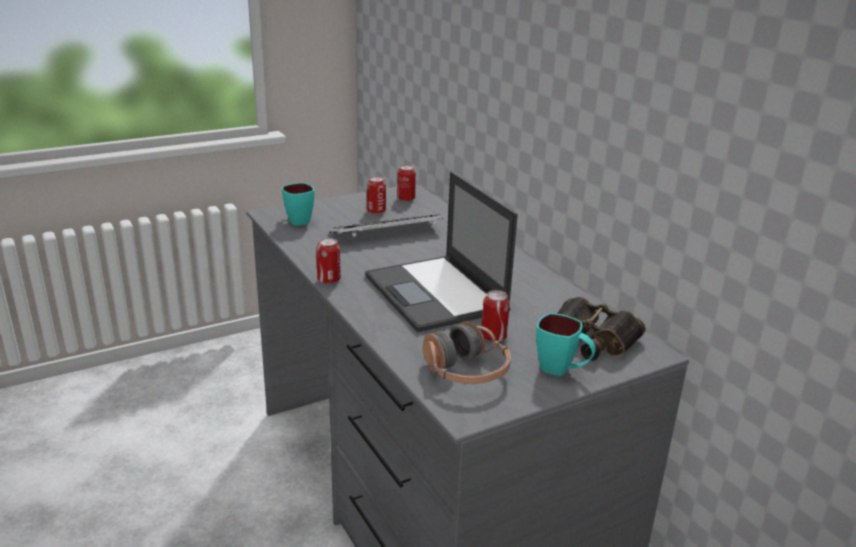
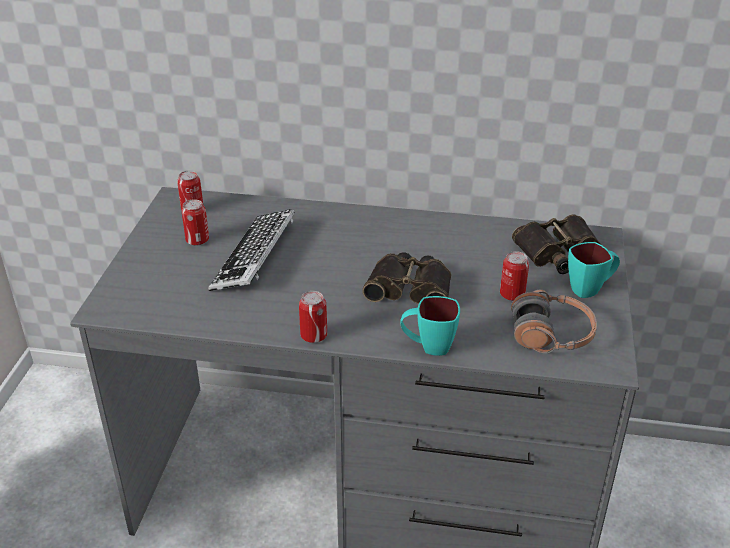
camera: 50 degrees left, 10 degrees up
turquoise mug [282,183,314,226] -> turquoise mug moved to [400,296,460,356]
laptop [365,172,518,332] -> binoculars [362,252,451,304]

